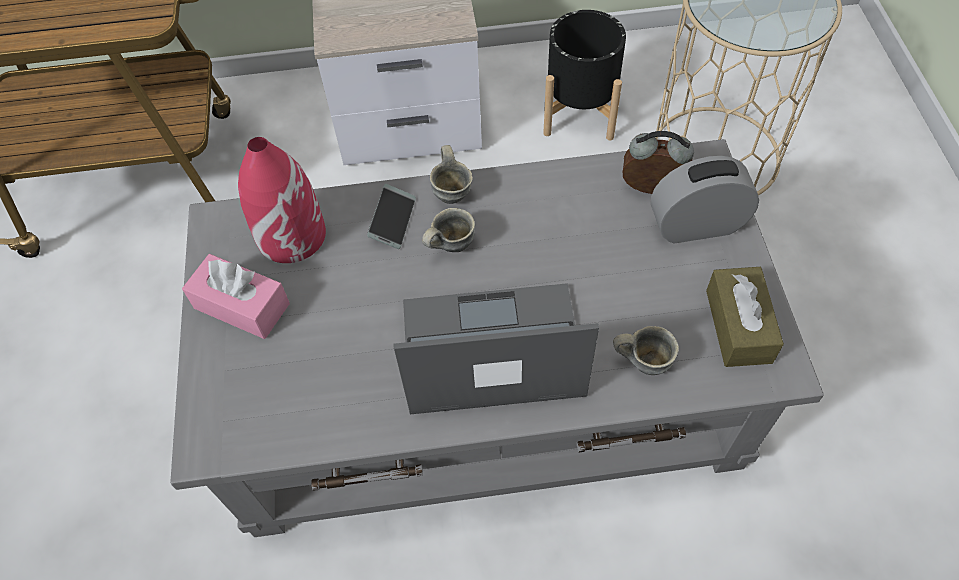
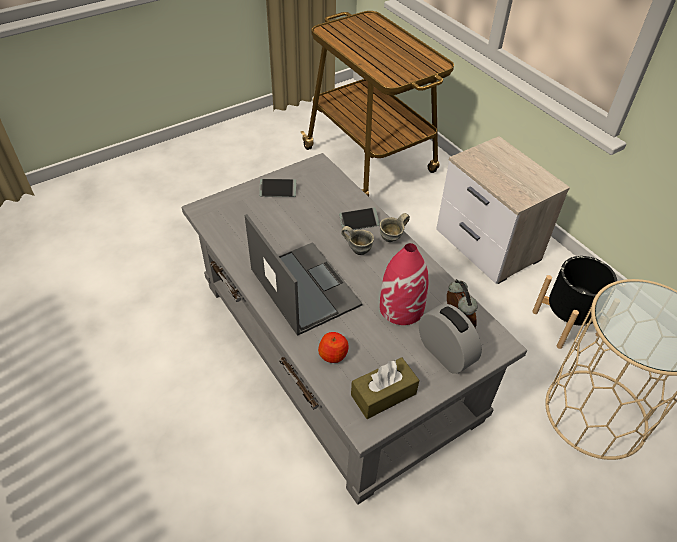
camera: 60 degrees right, 10 degrees down
pink tissue box [182,254,290,339] -> phone [259,179,296,197]
red vase [238,137,326,263] -> red vase moved to [380,243,429,325]
grey mug [613,326,679,375] -> apple [318,332,349,363]

